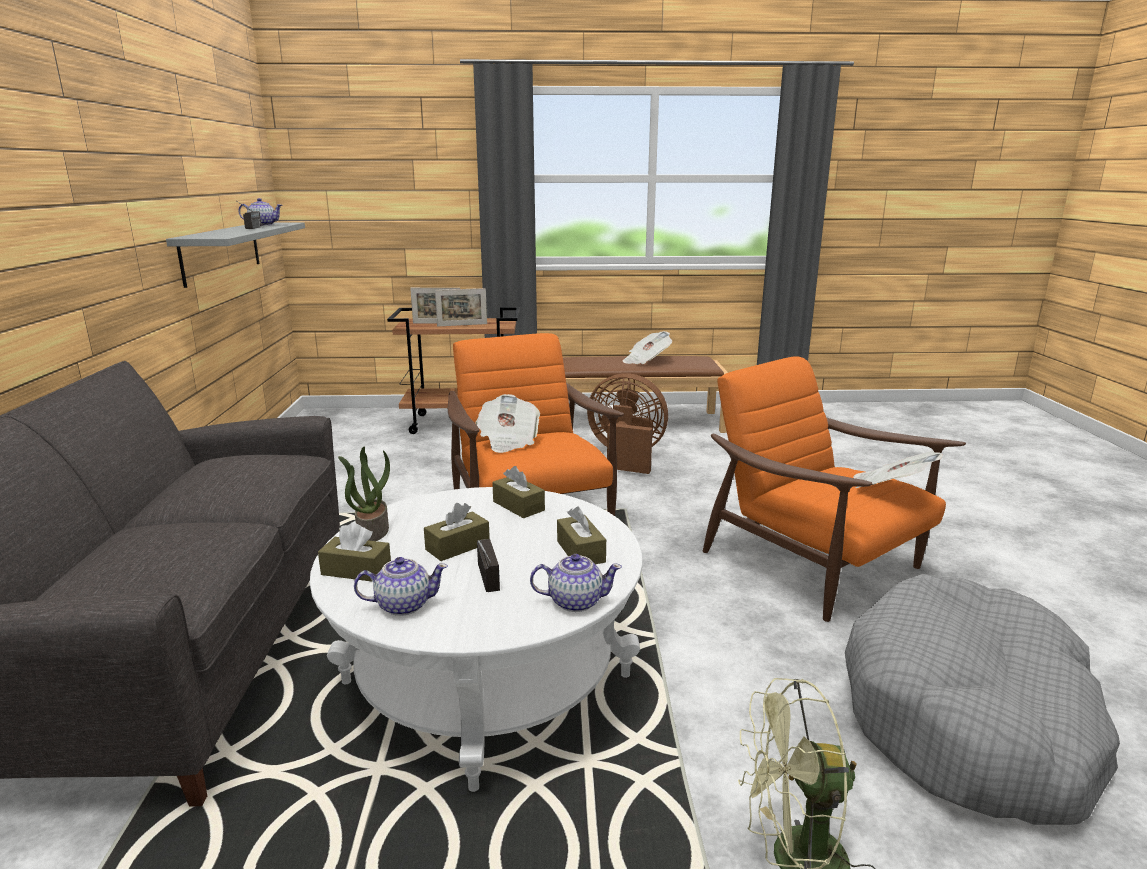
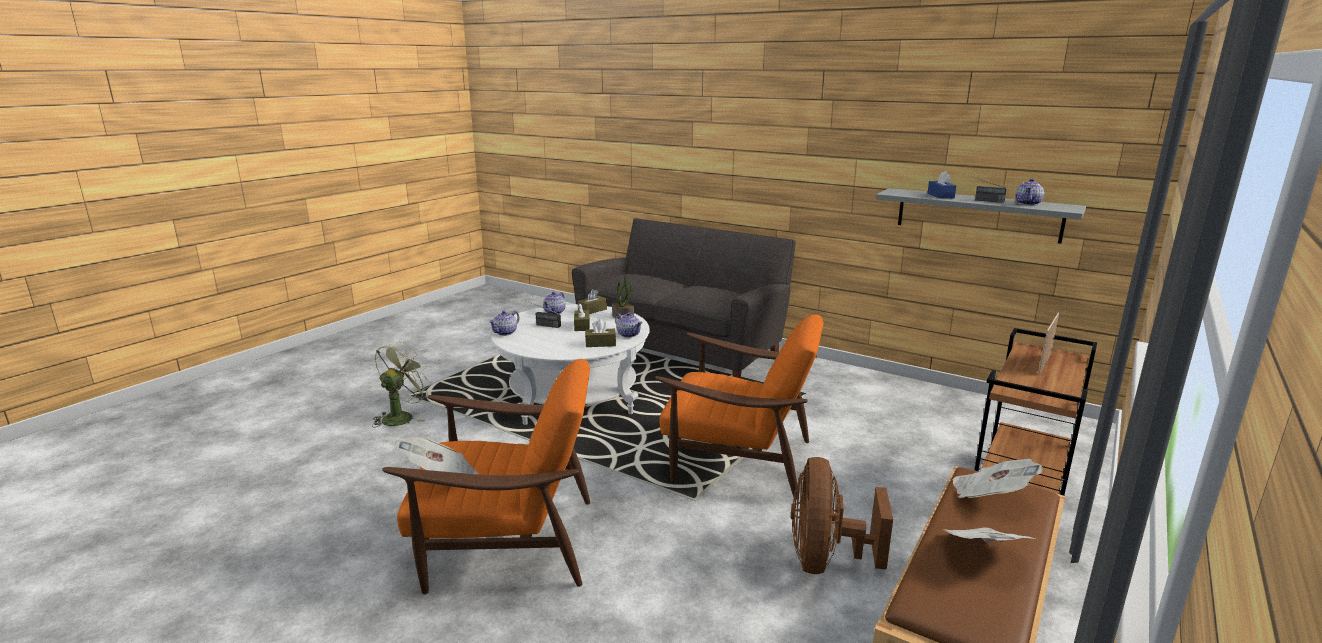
camera: 125 degrees right, 0 degrees up
picture frame [435,288,487,327] -> none
newspaper [476,394,540,453] -> newspaper moved to [953,459,1043,498]
brown tissue box [557,506,606,564] -> none
brown fan [587,373,668,474] -> brown fan turned 135 degrees clockwise [791,457,893,574]
grey dog bed [845,574,1120,825] -> none
none -> teapot [615,312,642,338]
none -> blue tissue box [928,171,956,199]

